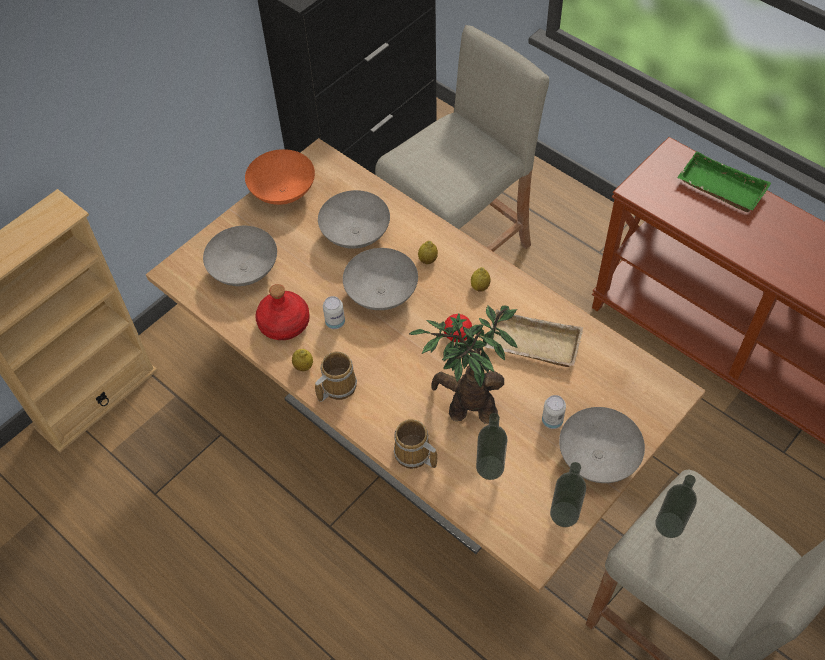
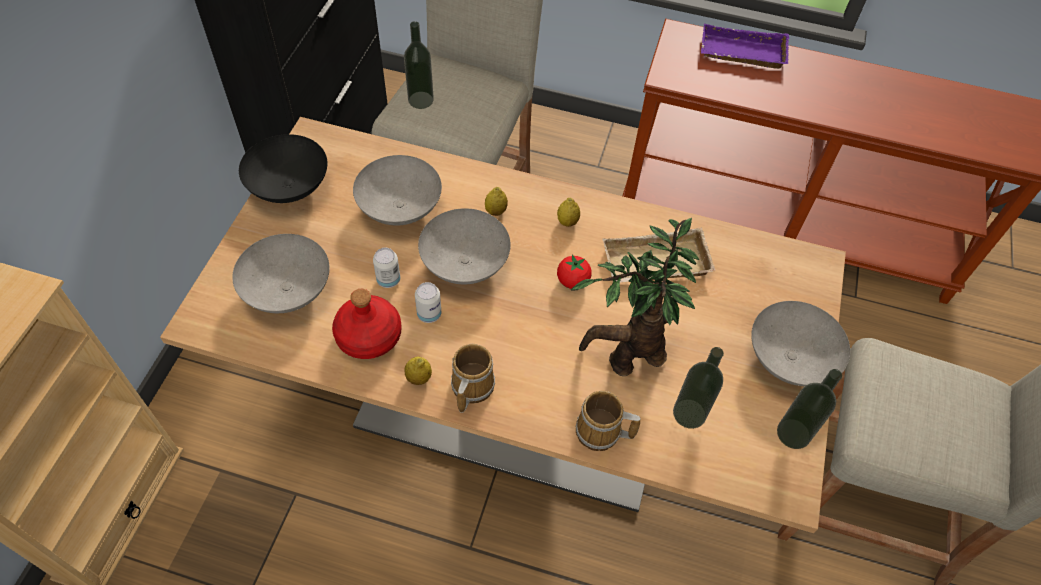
camera: 30 degrees left, 0 degrees up
orange bowl [245,149,315,205] -> black bowl [239,134,327,203]
can [542,395,566,429] -> can moved to [373,248,400,288]
bottle [656,475,697,538] -> bottle moved to [404,21,434,109]
green tray [677,151,771,212] -> purple tray [701,23,789,69]

